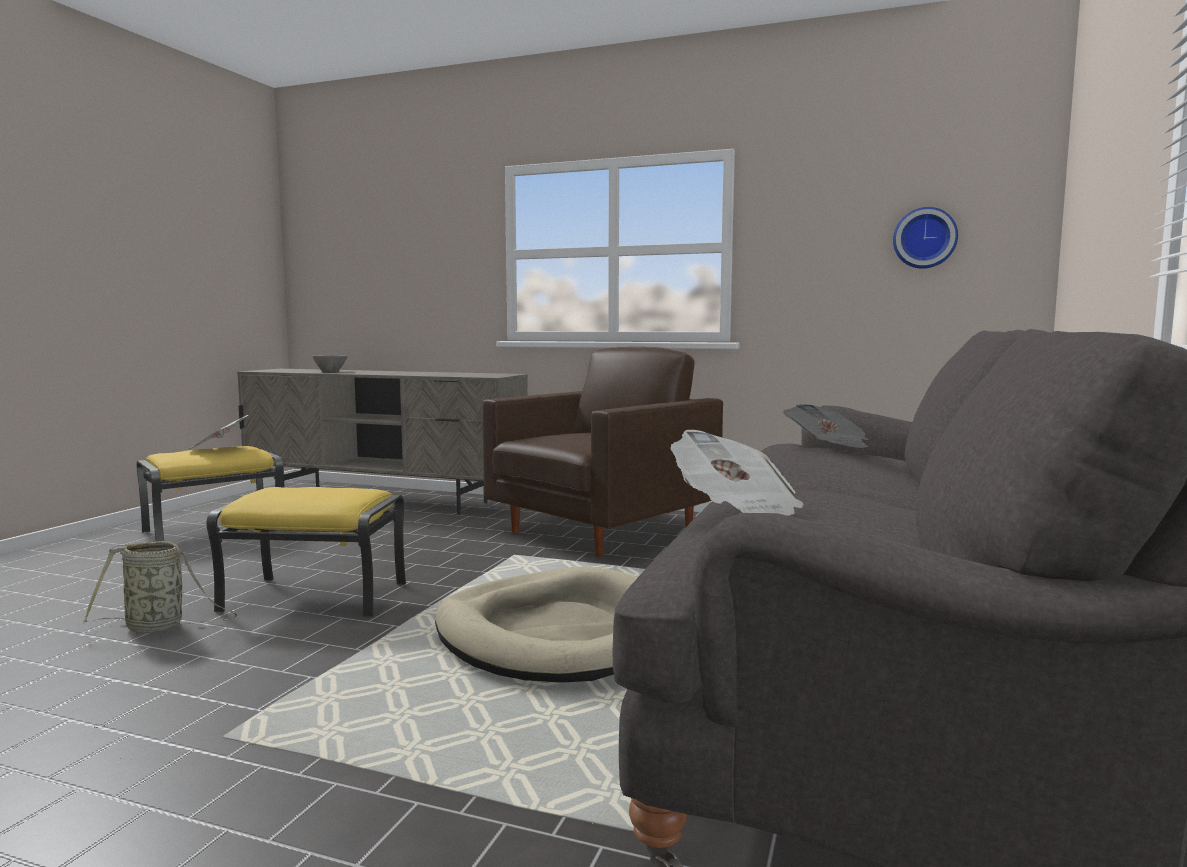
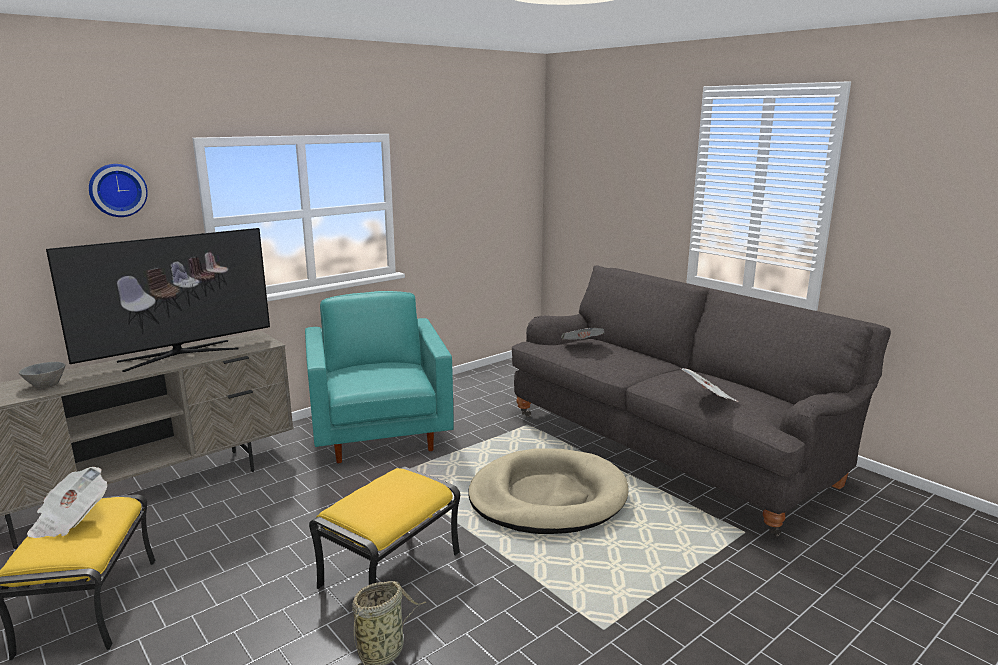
camera: 60 degrees left, 10 degrees up
brown armchair [482,347,723,557] -> turquoise armchair [305,291,454,463]
wall clock [893,207,958,269] -> wall clock moved to [89,164,148,217]
none -> television [46,228,270,372]

